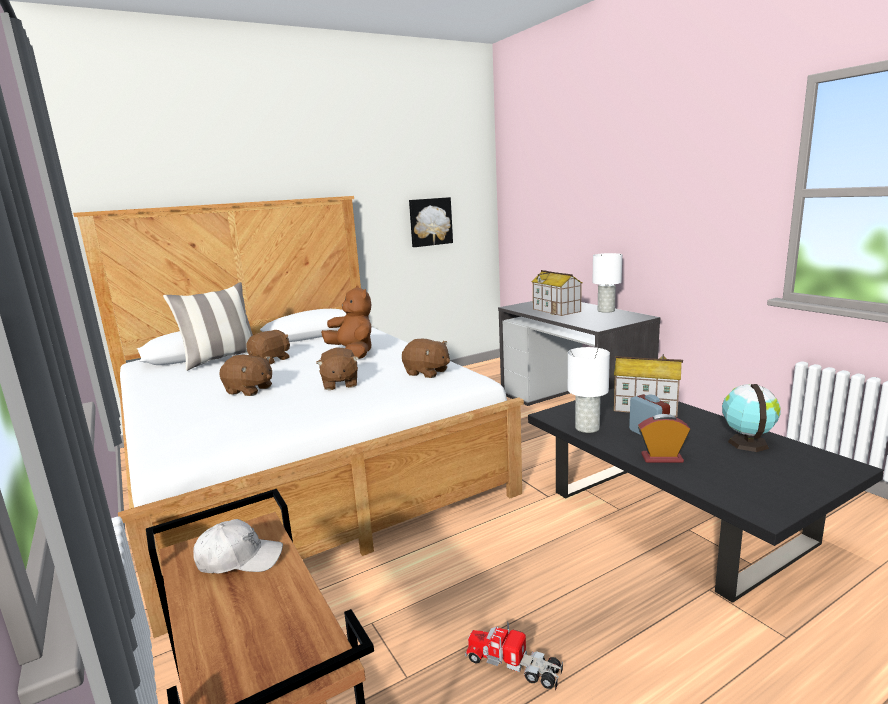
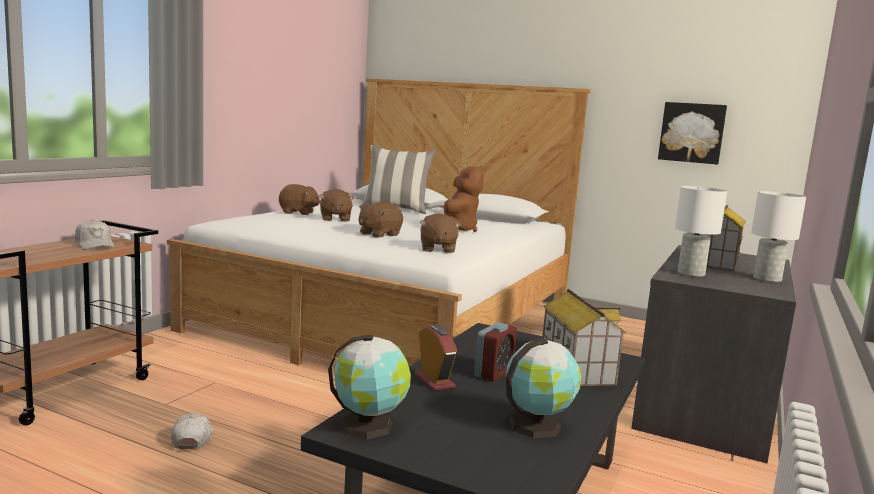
camera: 55 degrees right, 5 degrees down
brown plush toy [246,330,290,364] -> brown plush toy moved to [279,184,321,215]
toy truck [465,622,563,691] -> white cap [171,413,214,449]
white table lamp [568,347,610,433] -> white table lamp moved to [675,186,727,277]
none -> globe [328,335,411,439]

